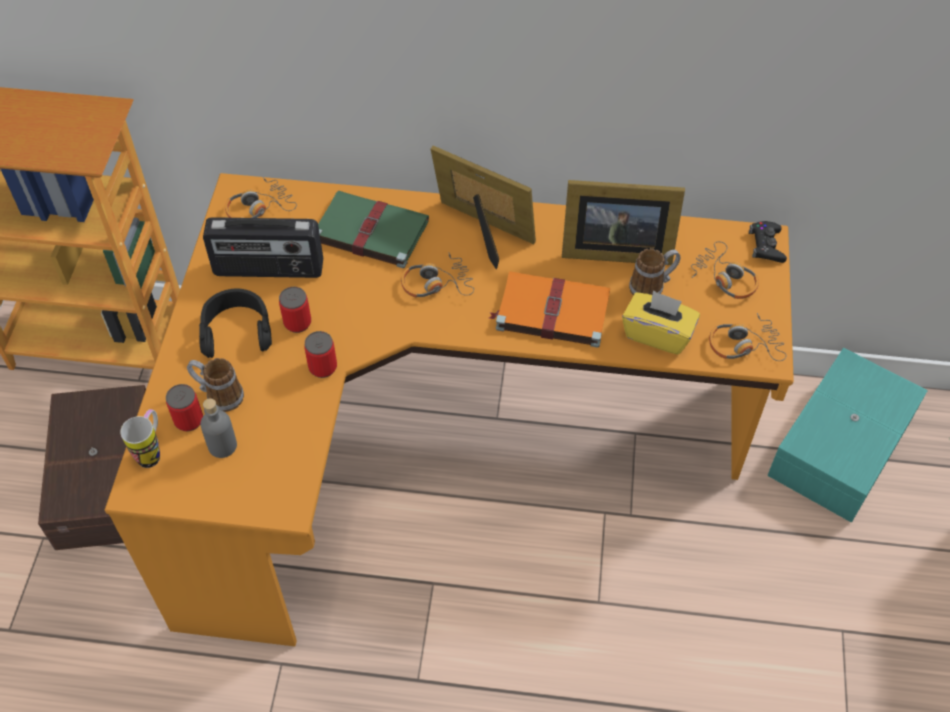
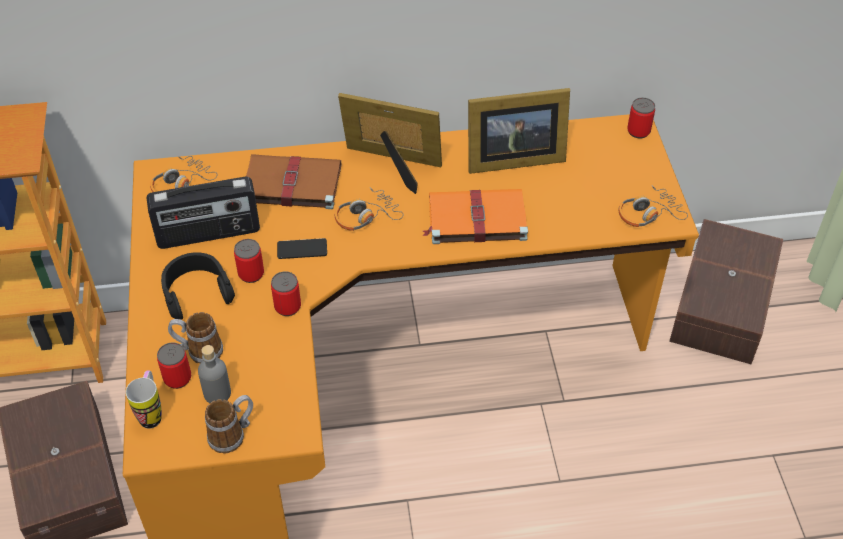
camera: 15 degrees left, 5 degrees down
green book [318,191,429,268] -> brown book [246,154,341,209]
yellow tissue box [622,290,700,355] -> none
mug [629,248,680,295] -> mug moved to [205,395,253,454]
headphones [691,241,759,299] -> none
black game controller [749,221,787,263] -> can [627,97,655,139]
turquoise storage box [767,348,928,523] -> brown storage box [669,219,783,364]
none -> phone [277,238,327,259]

